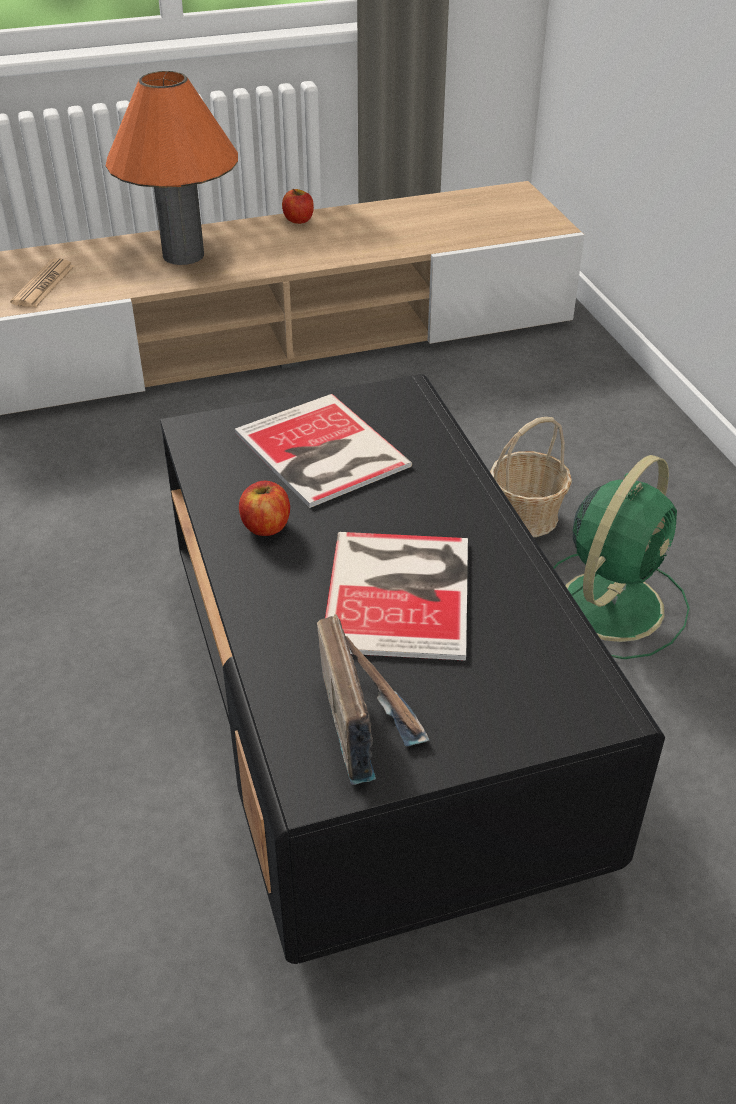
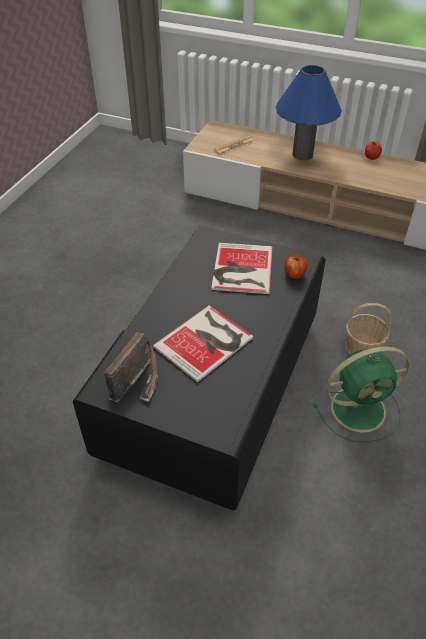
camera: 40 degrees right, 5 degrees up
orange table lamp [106,71,238,265] -> blue table lamp [276,65,342,160]
apple [239,481,290,536] -> apple moved to [284,254,308,279]

